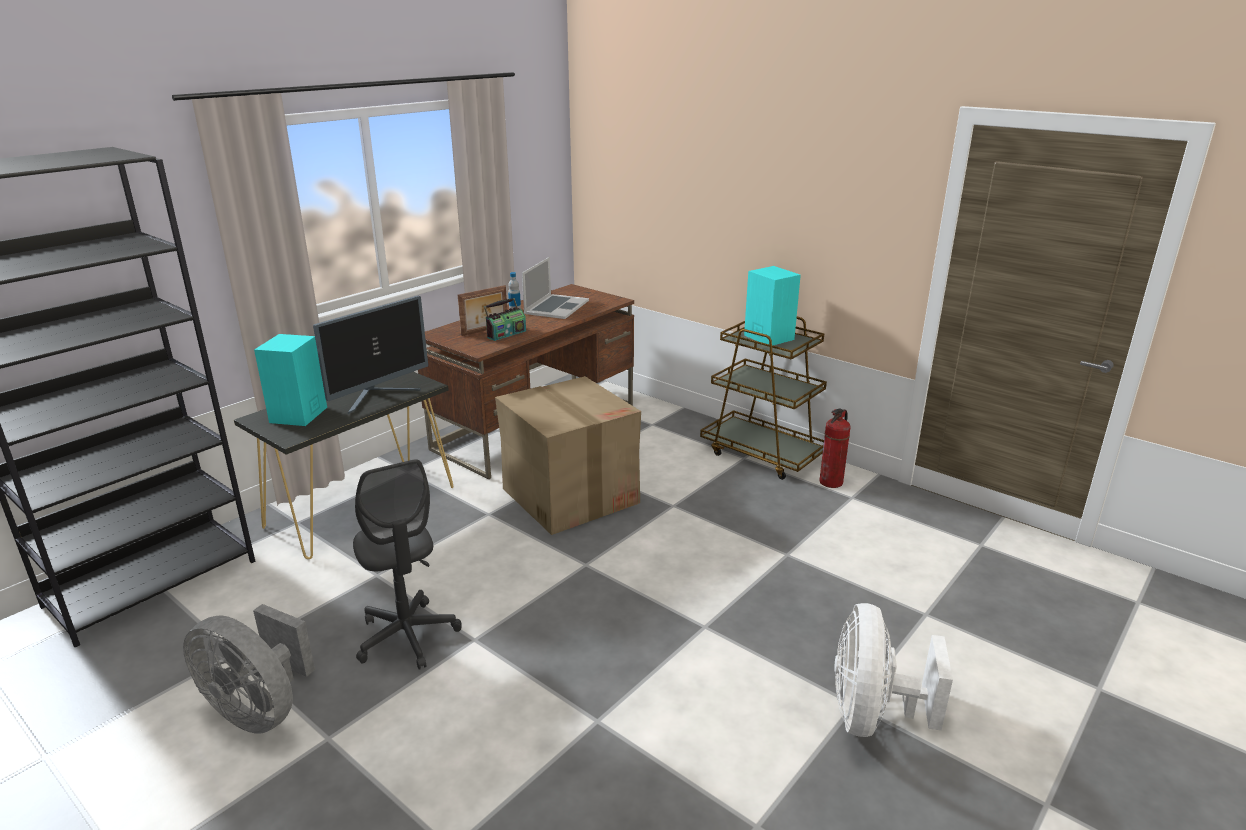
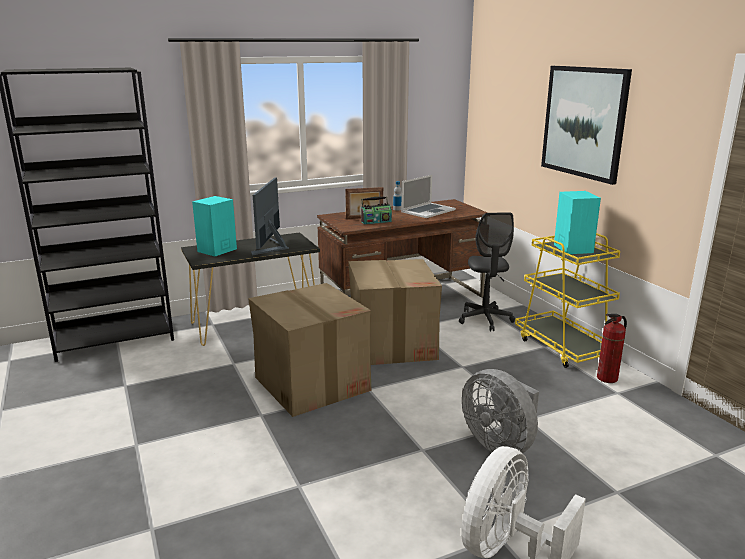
camera: 25 degrees right, 5 degrees down
grey fan [183,604,315,734] -> grey fan moved to [462,369,539,453]
monitor [313,296,428,414] -> monitor turned 120 degrees clockwise [251,177,289,256]
grey office chair [353,459,462,670] -> grey office chair moved to [459,212,515,331]
brown cart [700,317,827,480] -> yellow cart [515,233,620,368]
none -> cardboard box [248,283,372,417]
none -> picture [541,66,632,185]

